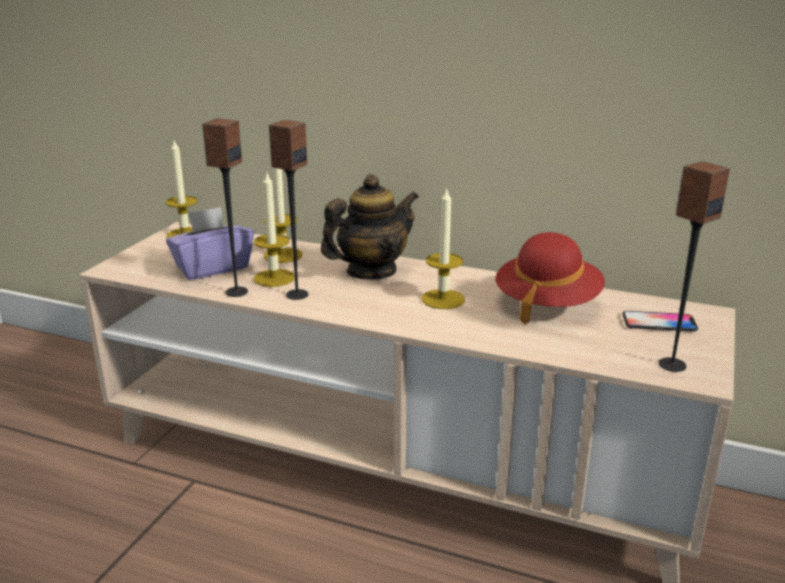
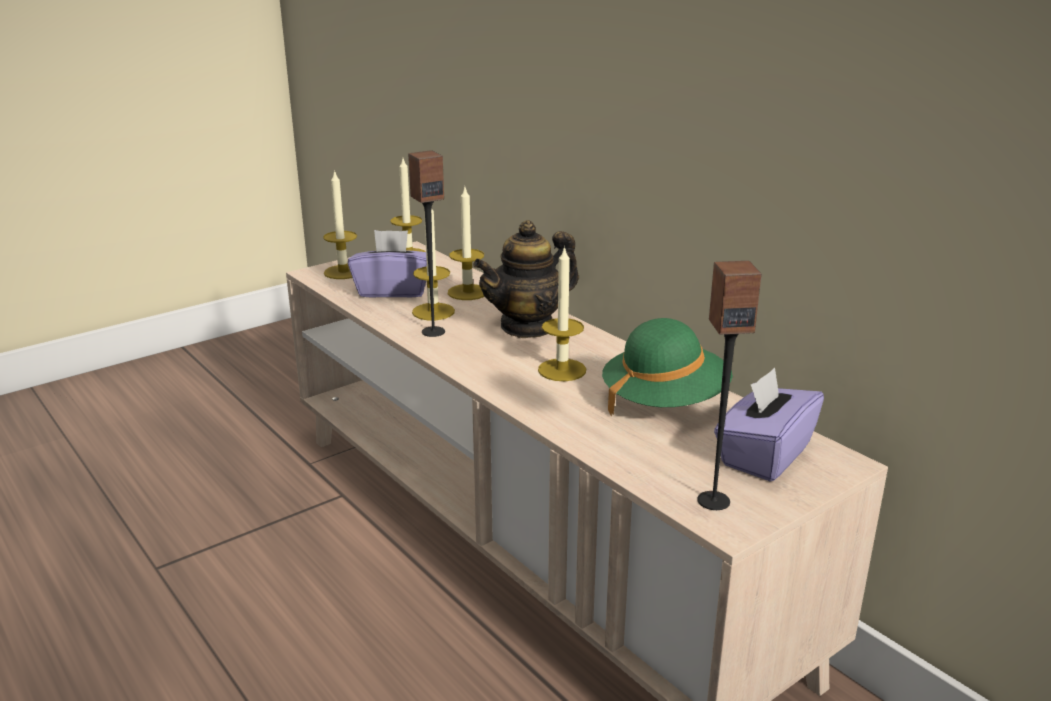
camera: 30 degrees right, 0 degrees up
speaker [202,118,248,297] -> none
teapot [321,174,419,279] -> teapot turned 150 degrees clockwise [473,220,579,338]
red hat [495,232,605,325] -> green hat [602,318,733,417]
phone [622,311,698,332] -> purple tissue box [714,367,824,482]
none -> candle [323,170,357,279]

